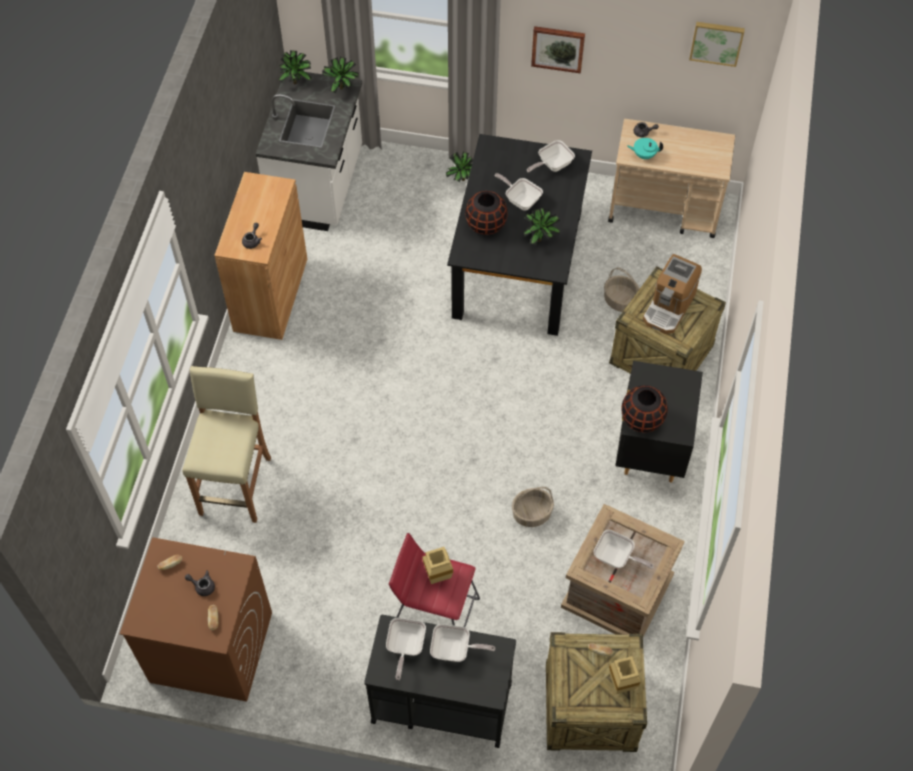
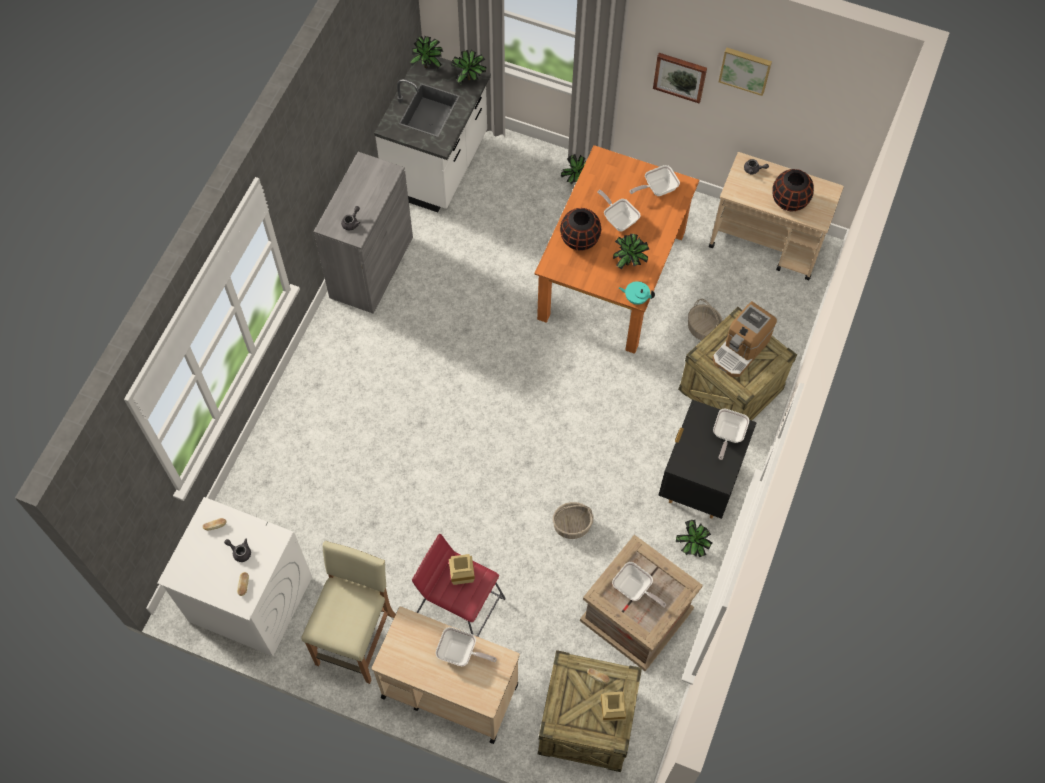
camera: 10 degrees right, 5 degrees up
brown washing machine [120,537,272,702] -> white washing machine [157,497,312,656]
beige stool [182,366,271,523] -> beige stool moved to [301,541,396,684]
brown cabinet [214,172,307,340] -> grey cabinet [314,152,413,314]
black cart [364,615,516,748] -> beige cart [371,607,520,744]
frying pan [386,618,426,680] -> frying pan moved to [713,408,749,460]
black dining table [447,134,592,336] -> orange dining table [534,145,699,354]
black vase [621,385,668,433] -> black vase moved to [772,169,814,211]
turquoise teapot [627,138,663,160] -> turquoise teapot moved to [619,281,655,305]
picture [689,22,745,67] -> picture moved to [719,48,772,96]
none -> potted plant [676,520,713,557]

